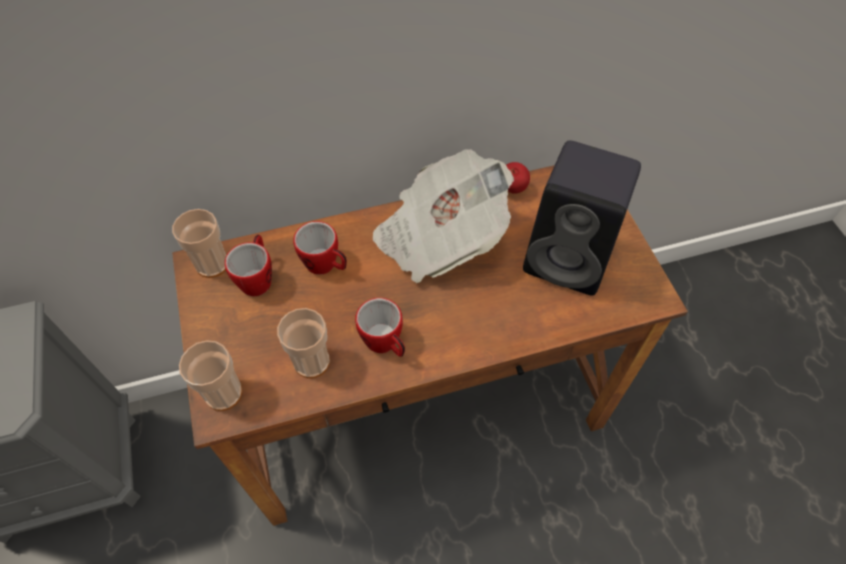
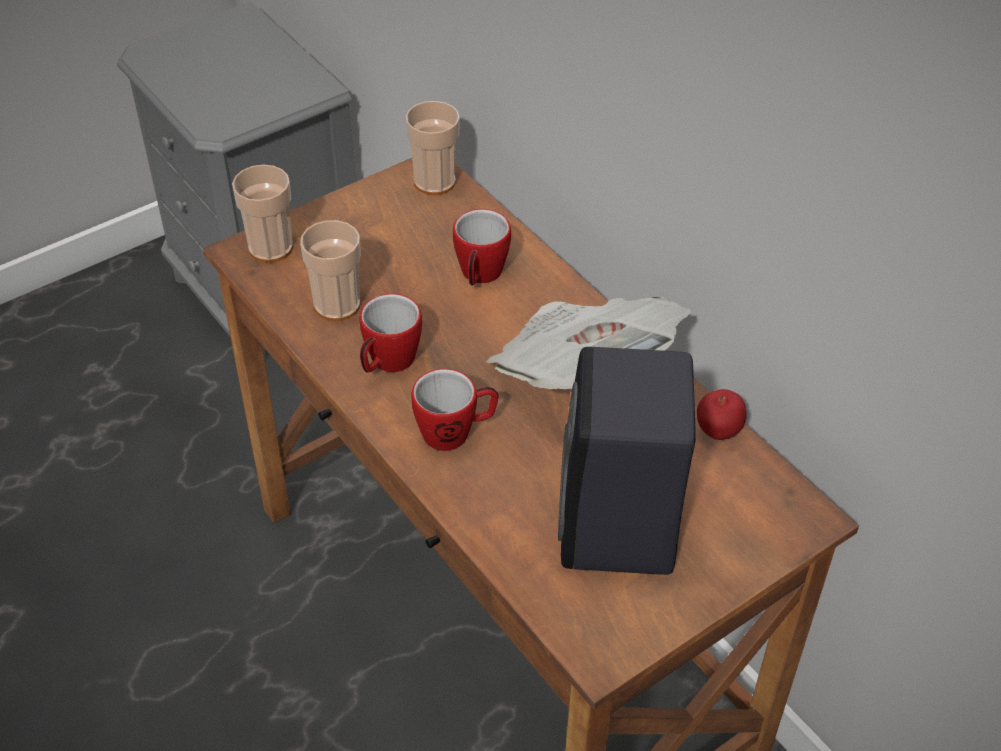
camera: 70 degrees right, 10 degrees down
mug [225,235,272,296] -> mug moved to [411,369,498,451]

